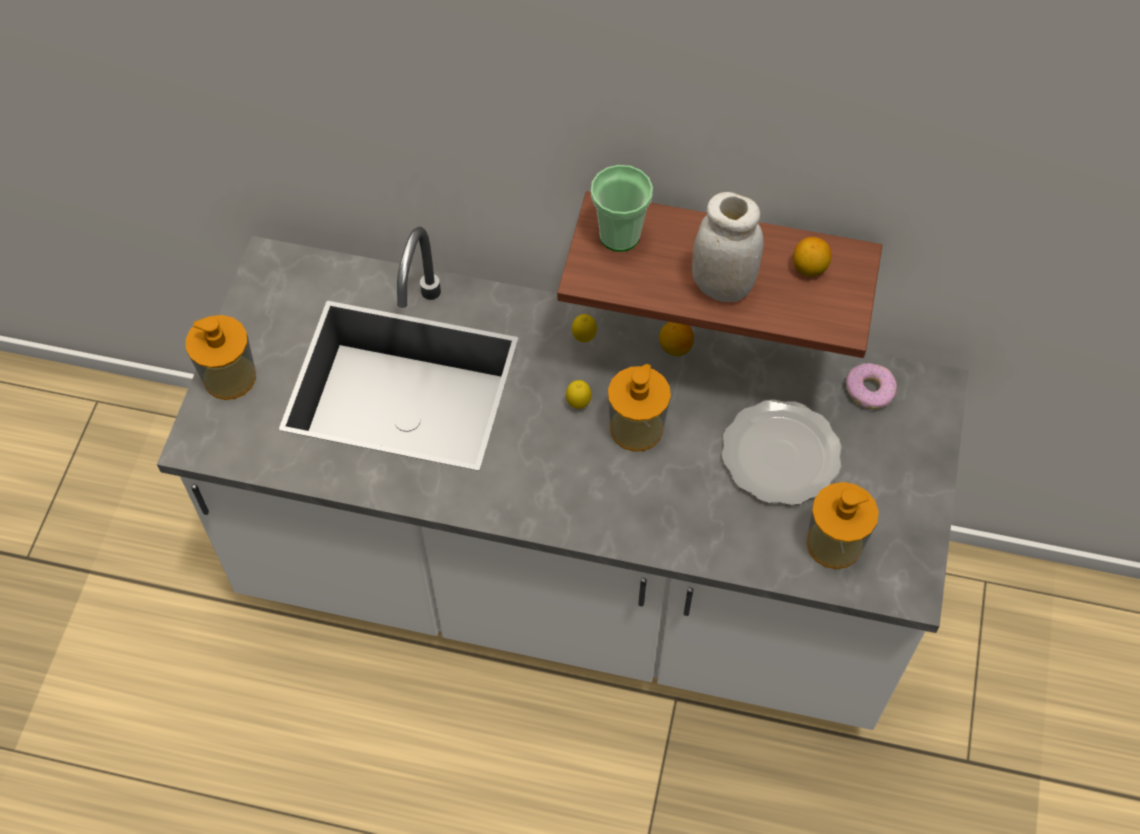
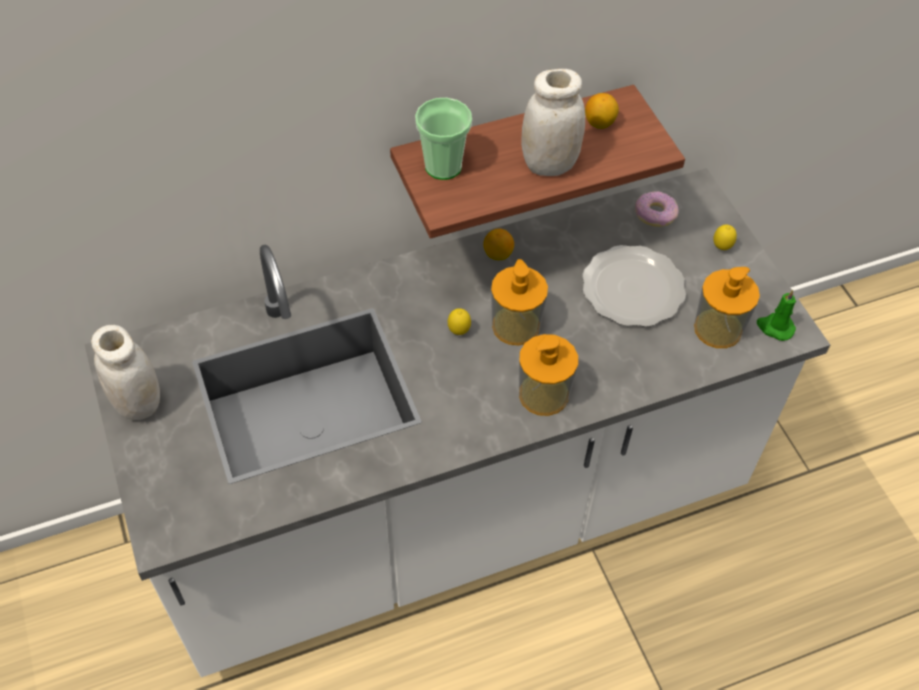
camera: 35 degrees left, 5 degrees down
soap dispenser [186,315,256,400] -> soap dispenser moved to [519,334,578,416]
lemon [572,314,597,342] -> lemon moved to [713,225,737,250]
none -> white jar [91,325,160,420]
none -> green candle [757,290,796,341]

